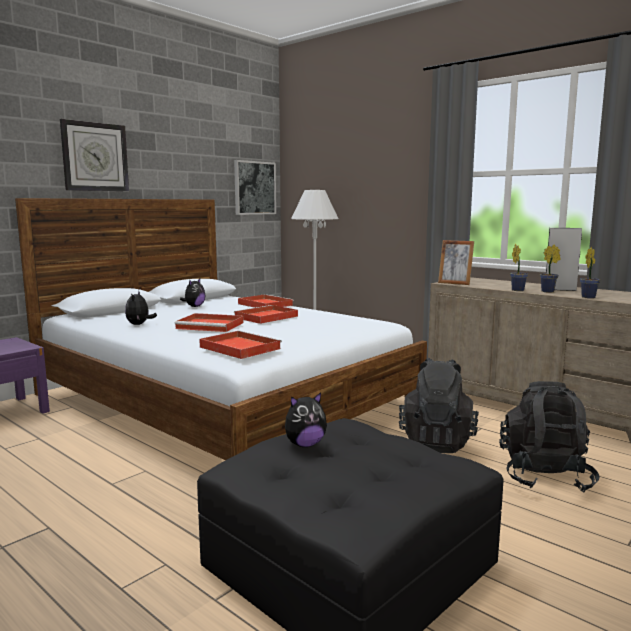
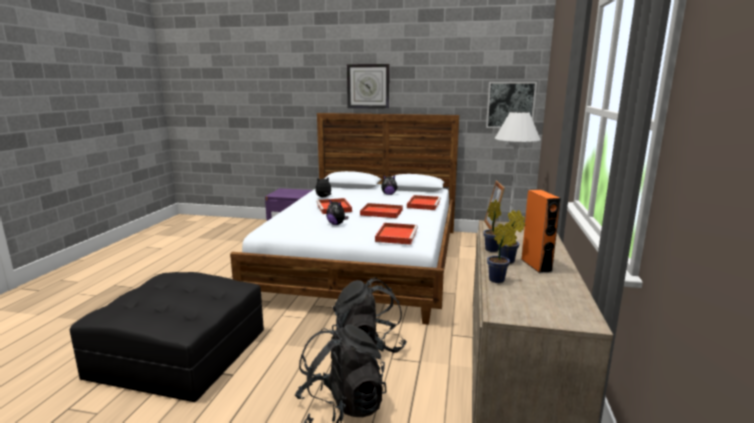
camera: 60 degrees right, 5 degrees up
red tray [199,331,282,359] -> red tray moved to [375,223,418,245]
plush toy [285,392,327,447] -> plush toy moved to [326,199,348,225]
grey speaker [546,228,582,291] -> orange speaker [521,190,561,273]

